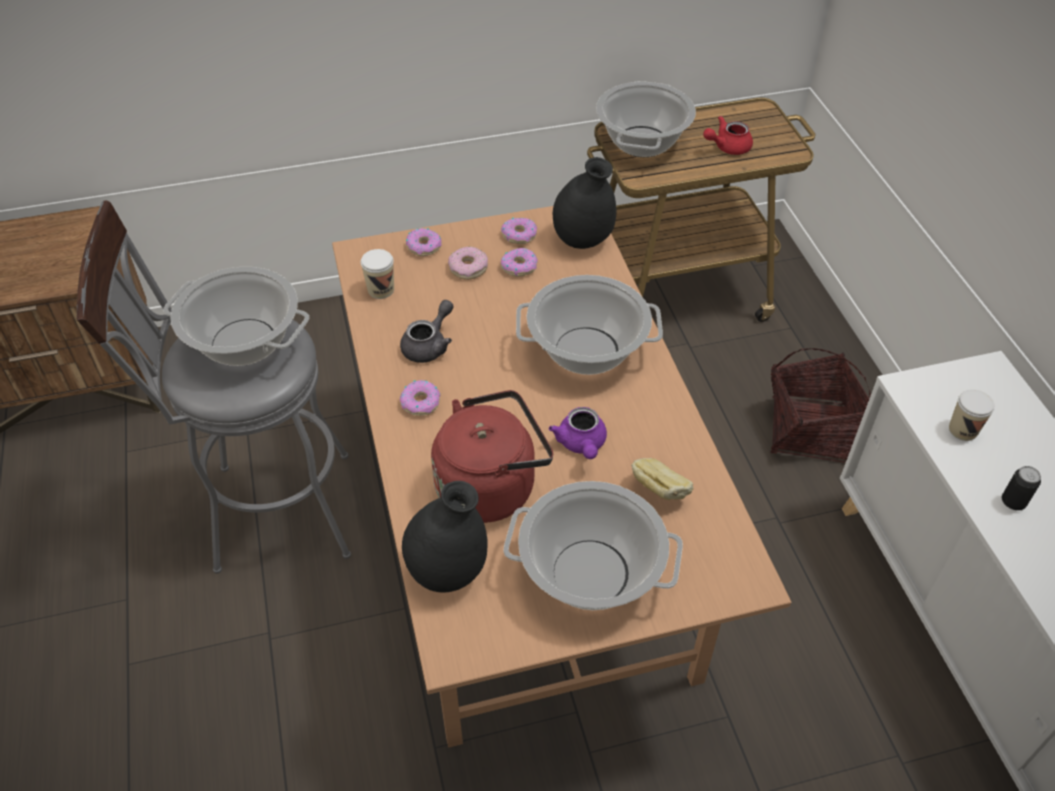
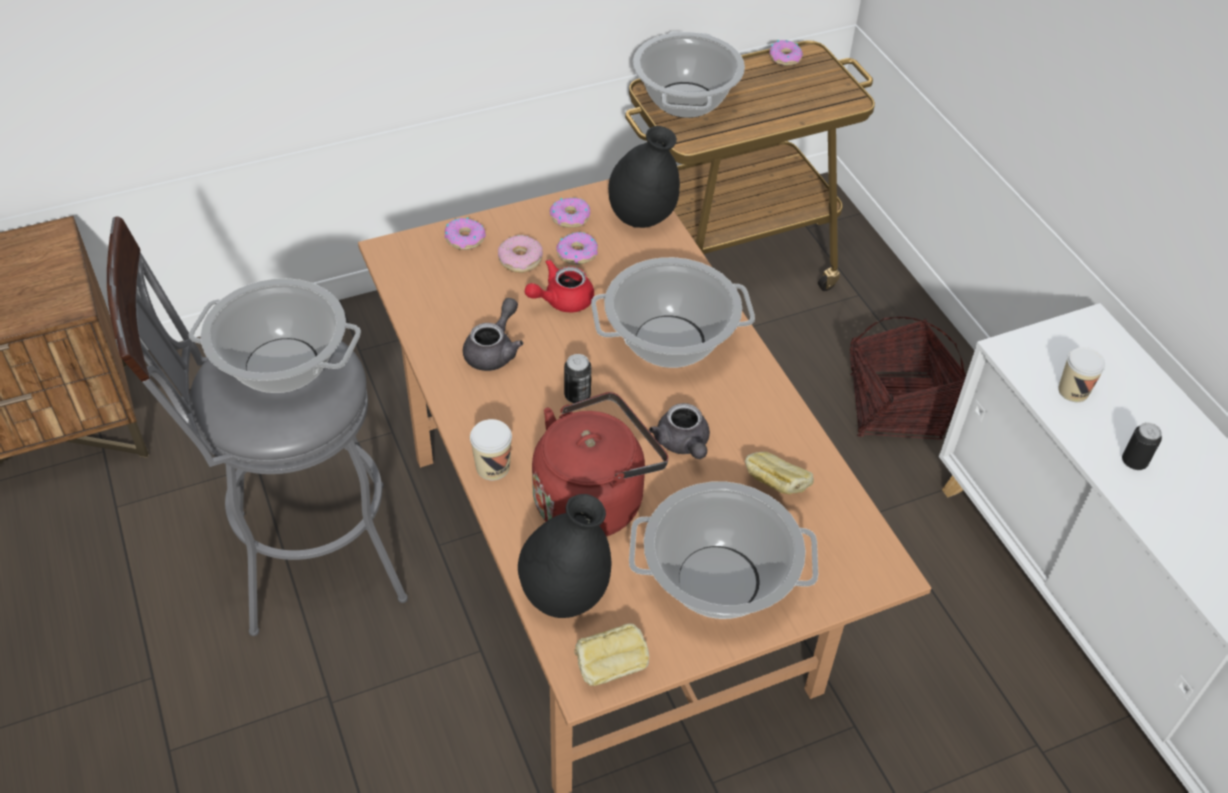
camera: 10 degrees left, 0 degrees up
cup [361,249,394,299] -> cup moved to [470,419,512,481]
donut [400,380,440,416] -> donut moved to [769,40,803,66]
purple teapot [549,407,607,459] -> grey teapot [649,403,710,459]
red teapot [703,116,753,155] -> red teapot moved to [525,259,594,313]
none -> can [564,354,591,403]
none -> bread [574,623,649,686]

